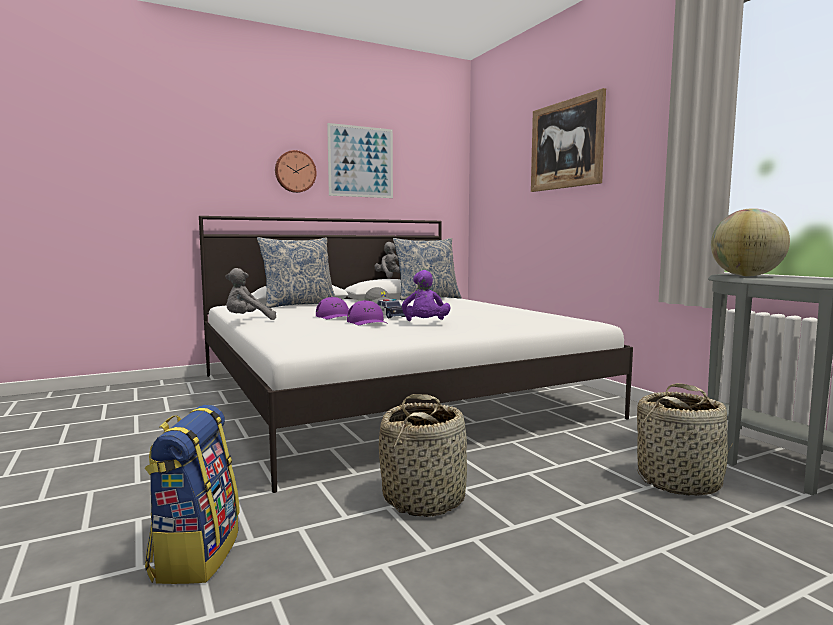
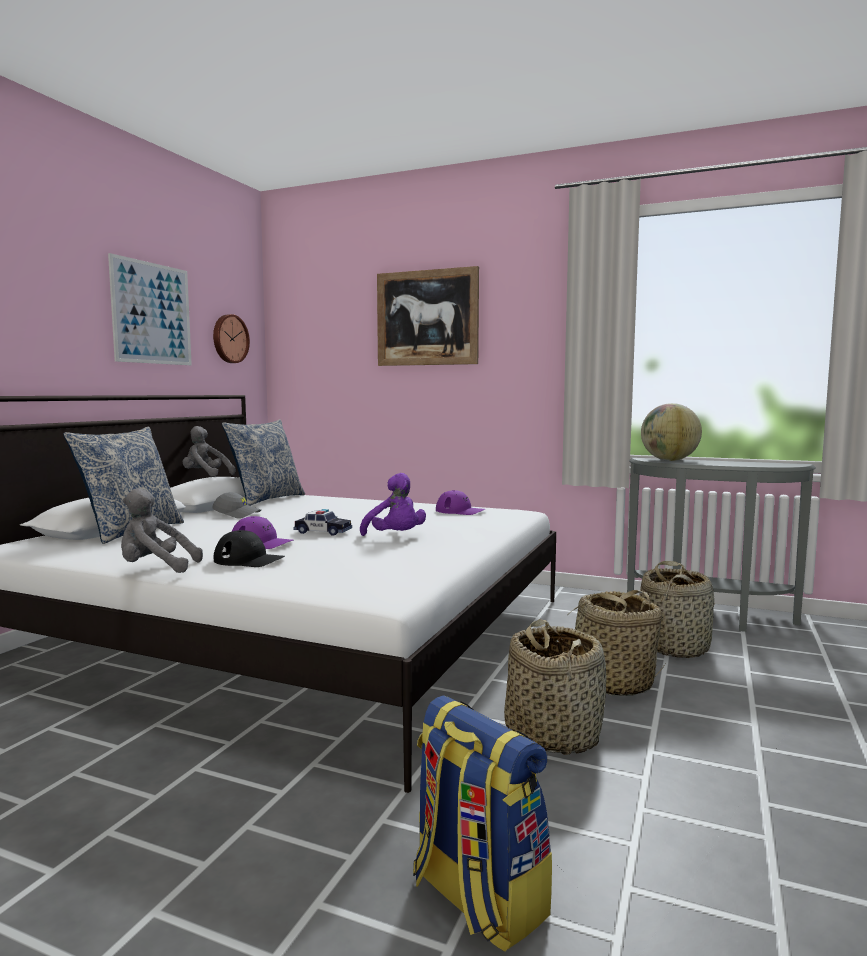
camera: 40 degrees left, 0 degrees up
grey plush toy [225,268,276,320] -> grey plush toy turned 60 degrees clockwise [121,488,203,573]
wall clock [275,150,317,193] -> wall clock moved to [213,314,250,363]
purple cap [347,300,388,325] -> purple cap moved to [436,490,485,515]
none -> black cap [214,530,285,567]
none -> basket [569,590,665,696]

